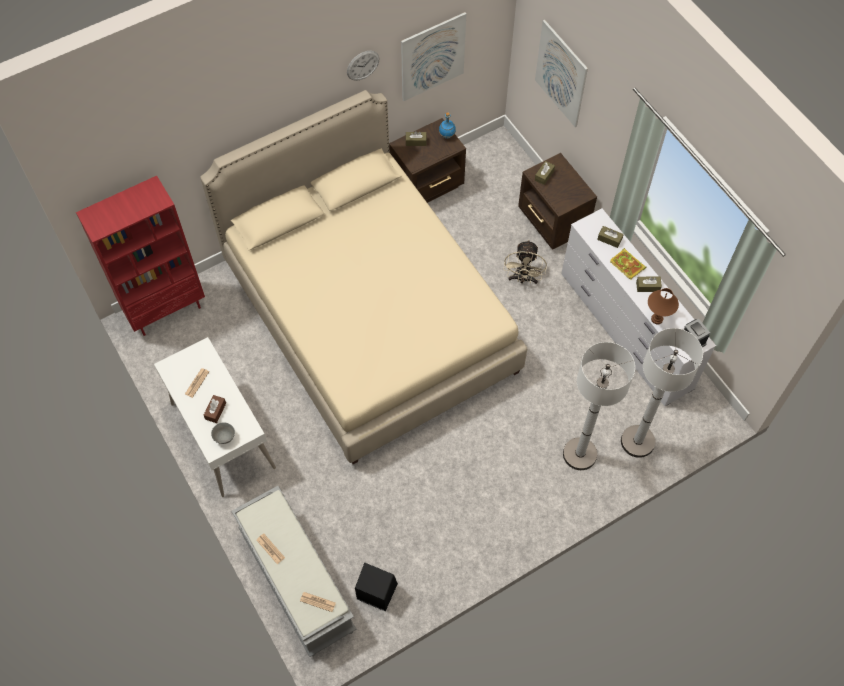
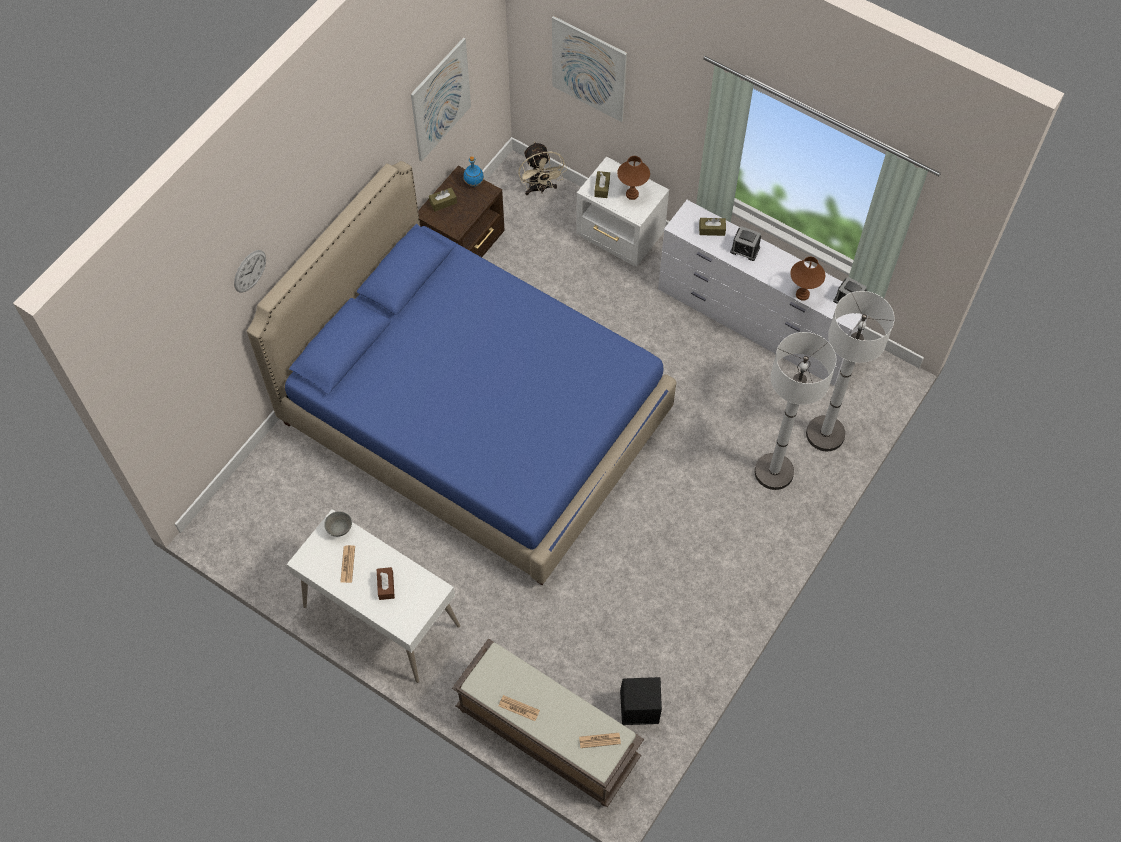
camera: 25 degrees left, 0 degrees up
red bookcase [76,176,205,336] -> none
beige bed [200,90,527,464] -> blue bed [247,161,677,585]
grey bowl [211,422,235,444] -> grey bowl moved to [324,511,352,537]
grey bench [231,486,357,657] -> brown bench [452,638,644,807]
wall clock [347,51,379,81] -> wall clock moved to [234,250,266,292]
beige fan [504,240,547,284] -> beige fan moved to [518,142,567,195]
brown nightstand [518,153,597,250] -> white nightstand [576,157,669,266]
book [610,248,646,280] -> alarm clock [730,226,761,261]
brown tissue box [636,277,662,292] -> none
none -> brown table lamp [617,156,650,200]

